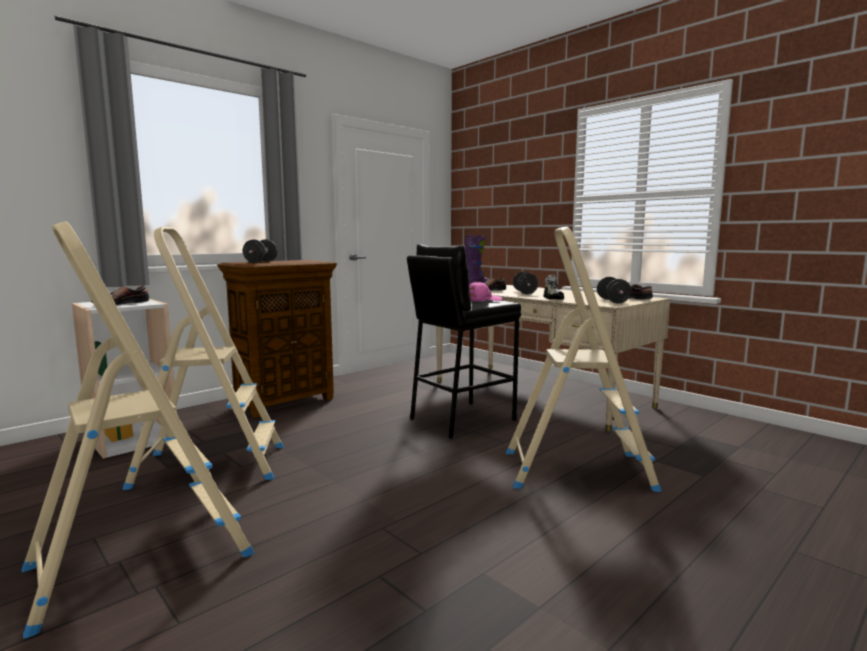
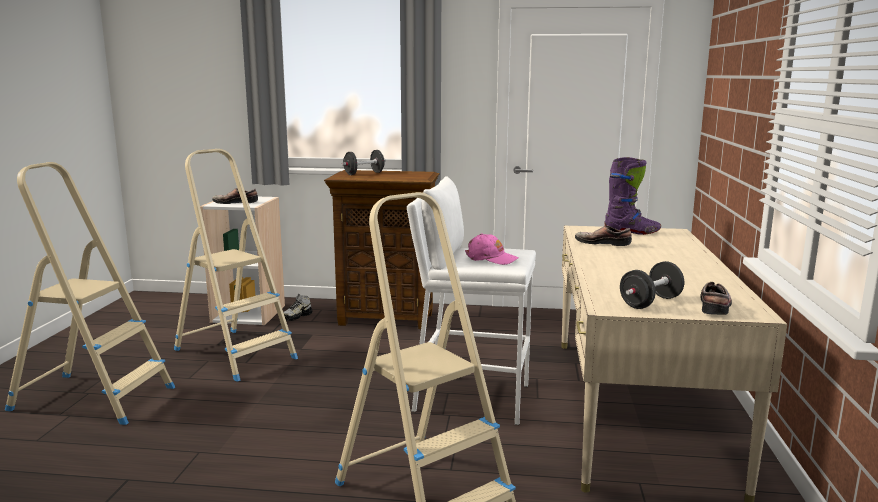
camera: 50 degrees right, 5 degrees up
black stool [407,244,521,439] -> white stool [407,176,536,425]
black dumbbell [513,272,538,294] -> none
shoe [543,274,564,300] -> shoe moved to [283,294,312,321]

